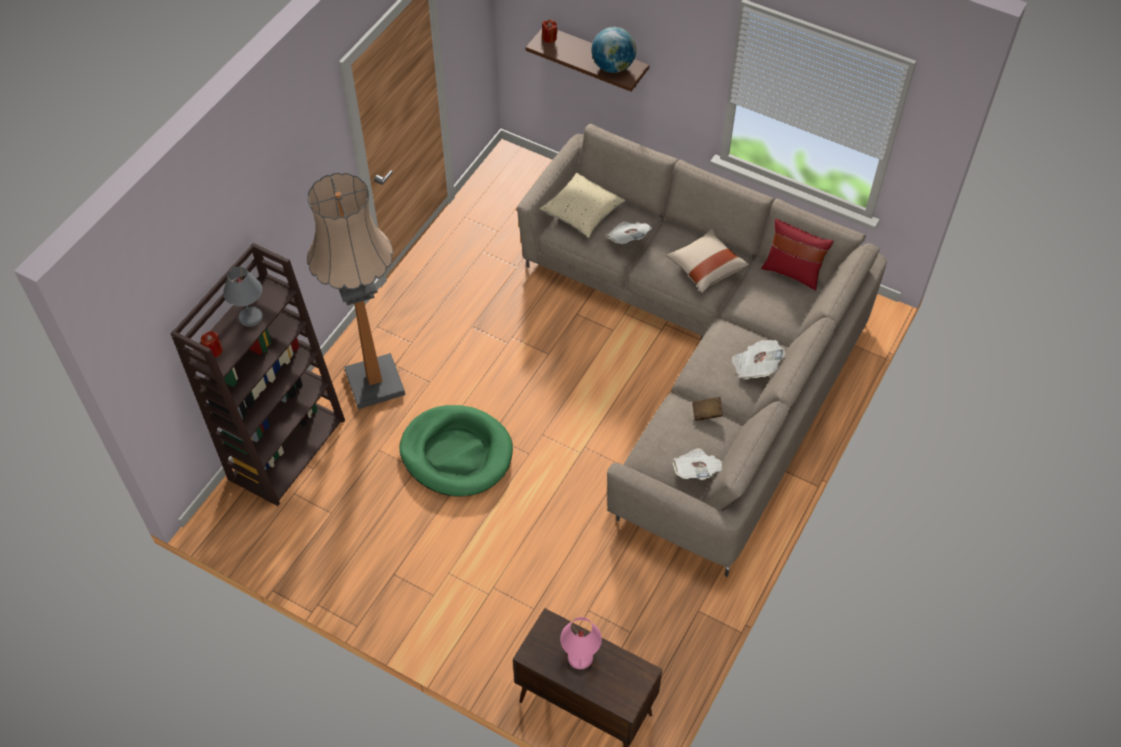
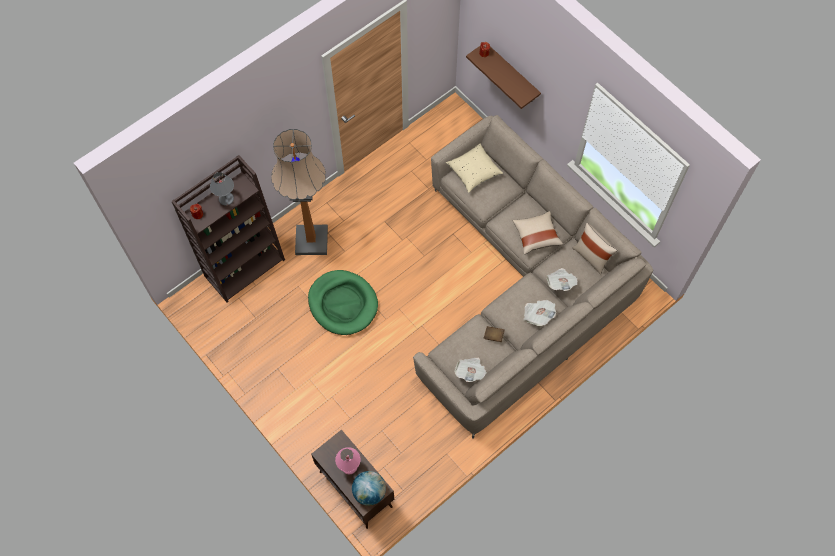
camera: 20 degrees right, 10 degrees up
globe [592,27,636,73] -> globe moved to [352,471,386,506]
newspaper [606,221,652,244] -> newspaper moved to [547,268,578,291]
red pillow [761,219,833,291] -> beige pillow [572,222,617,275]

